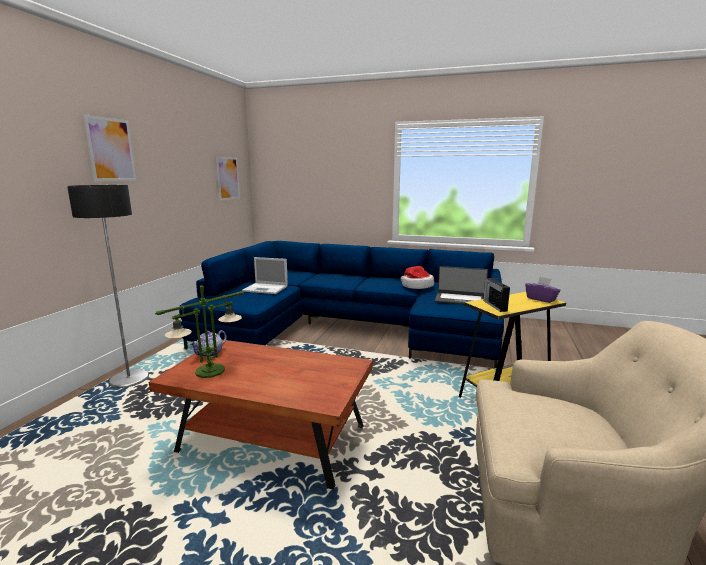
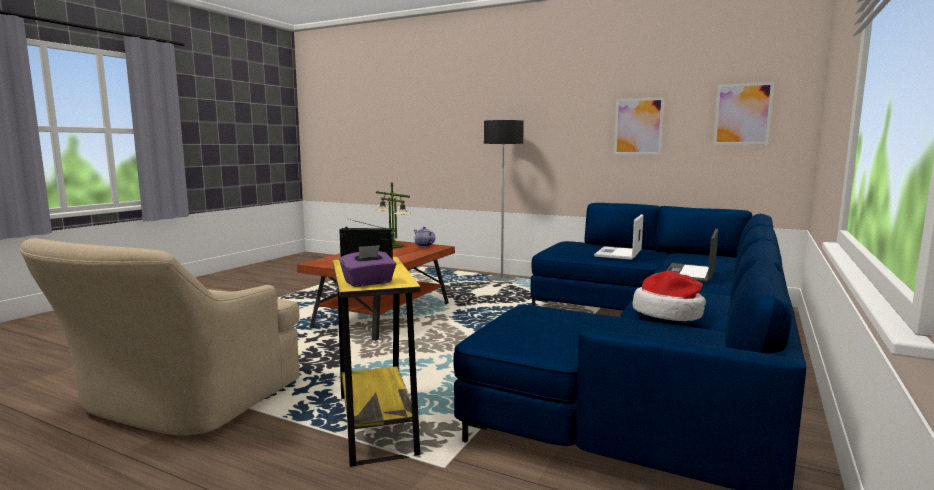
camera: 100 degrees right, 5 degrees down
picture [83,114,136,181] -> picture moved to [614,97,664,155]
laptop [435,266,488,305] -> laptop moved to [666,228,719,283]

